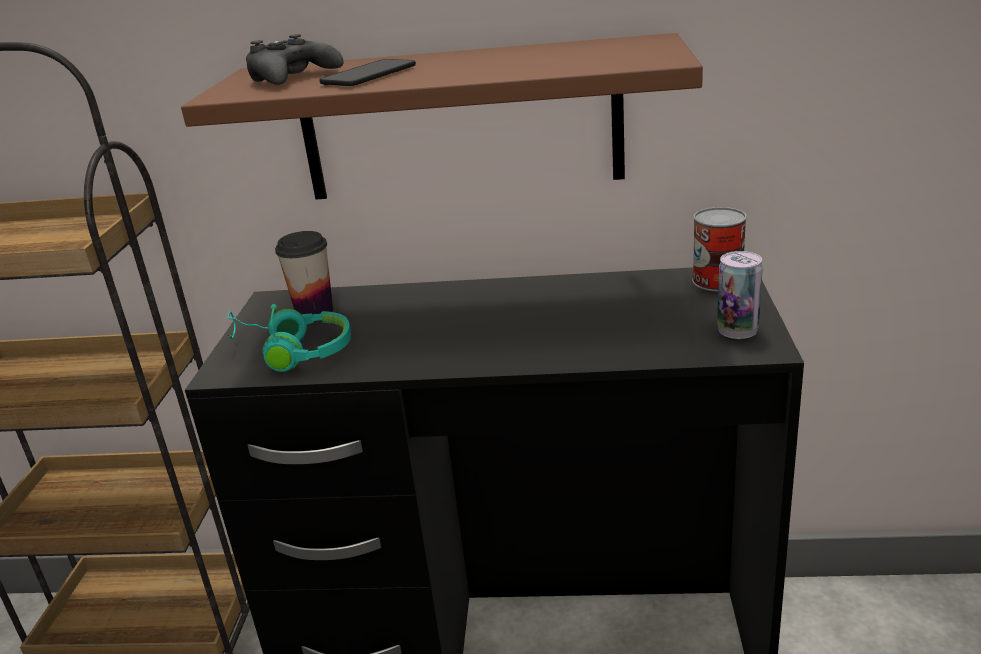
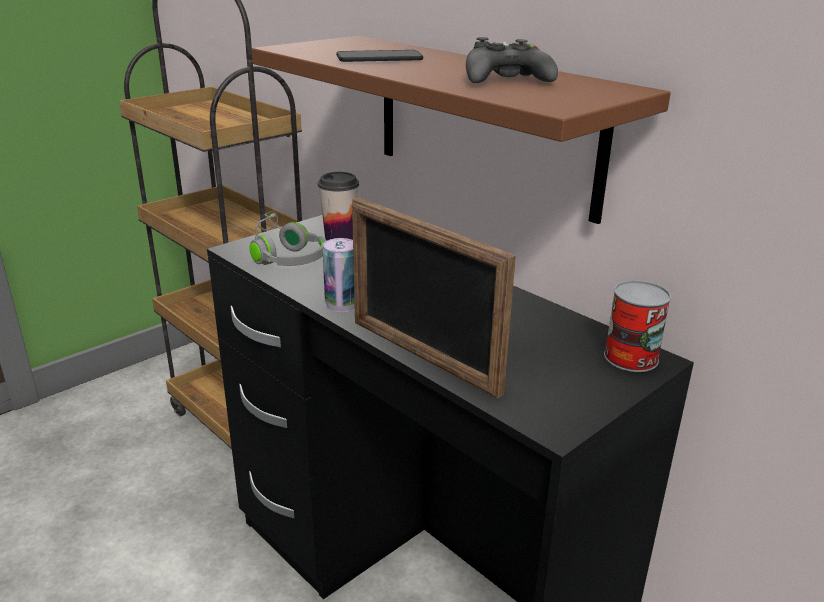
camera: 40 degrees right, 0 degrees up
turquoise headphones [228,304,351,372] -> grey headphones [249,211,326,266]
black game controller [246,34,344,85] -> black game controller moved to [466,37,558,83]
can [717,251,763,339] -> can moved to [323,238,355,312]
none -> picture frame [352,197,516,398]

